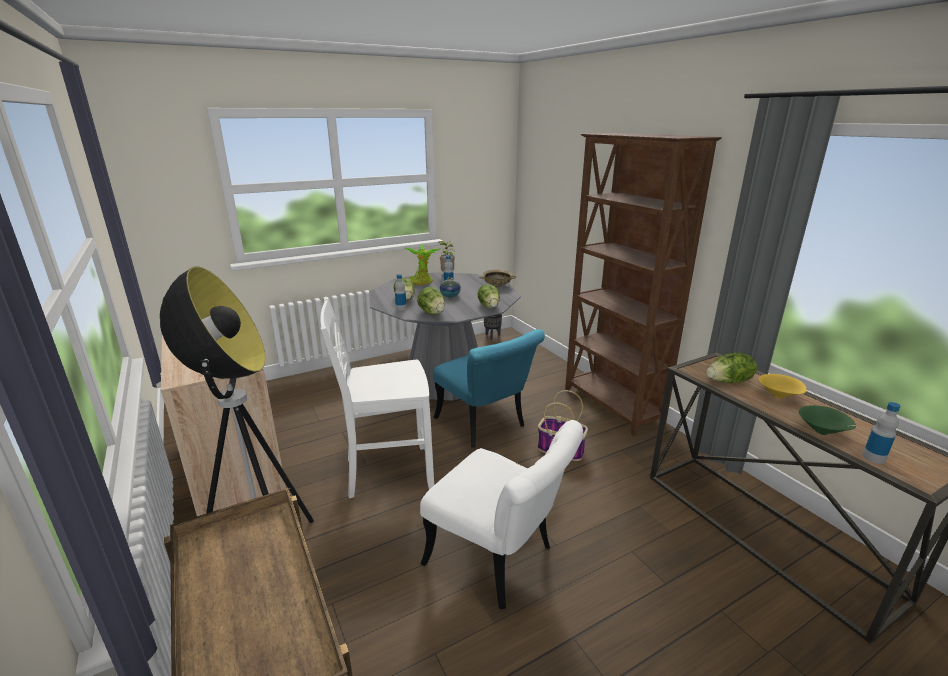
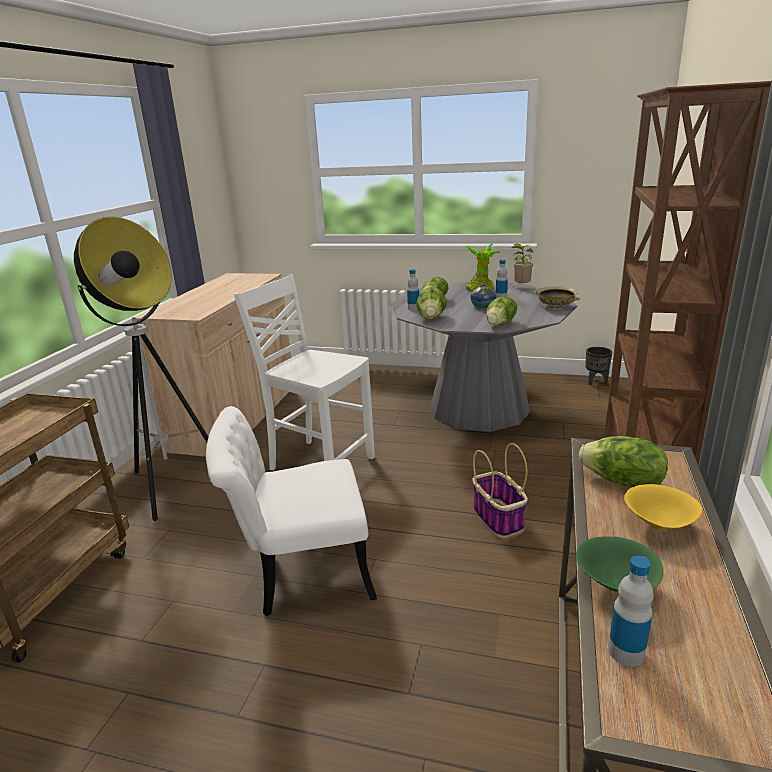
camera: 45 degrees right, 0 degrees up
white chair [420,420,583,610] -> white chair turned 90 degrees clockwise [206,406,377,616]
turquoise chair [433,329,545,447] -> none

